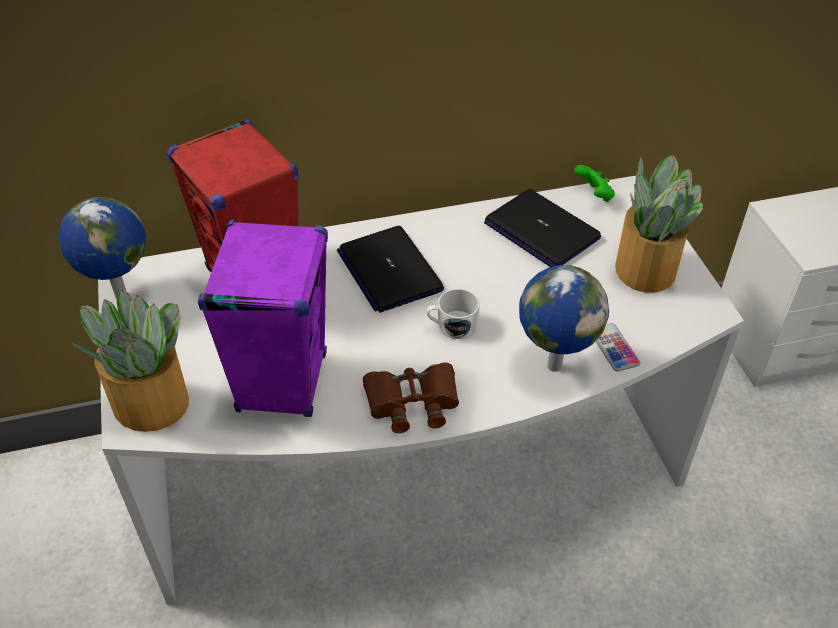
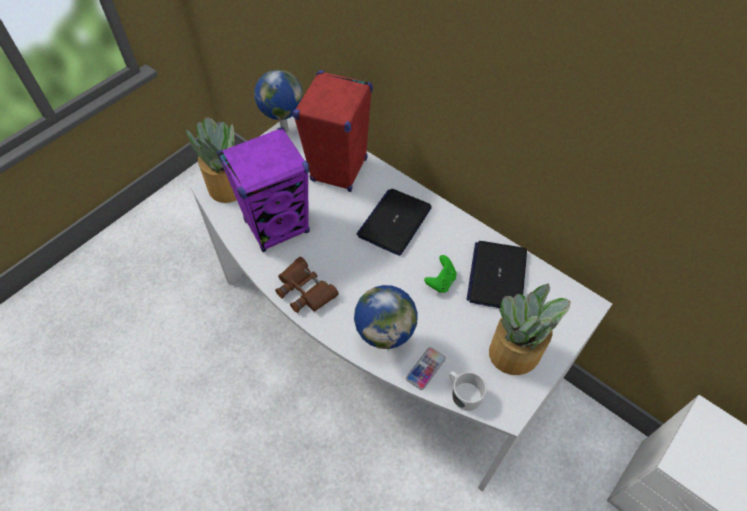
camera: 55 degrees right, 10 degrees up
white mug [426,289,480,339] -> white mug moved to [449,371,487,411]
green game controller [574,165,615,202] -> green game controller moved to [424,255,457,293]

